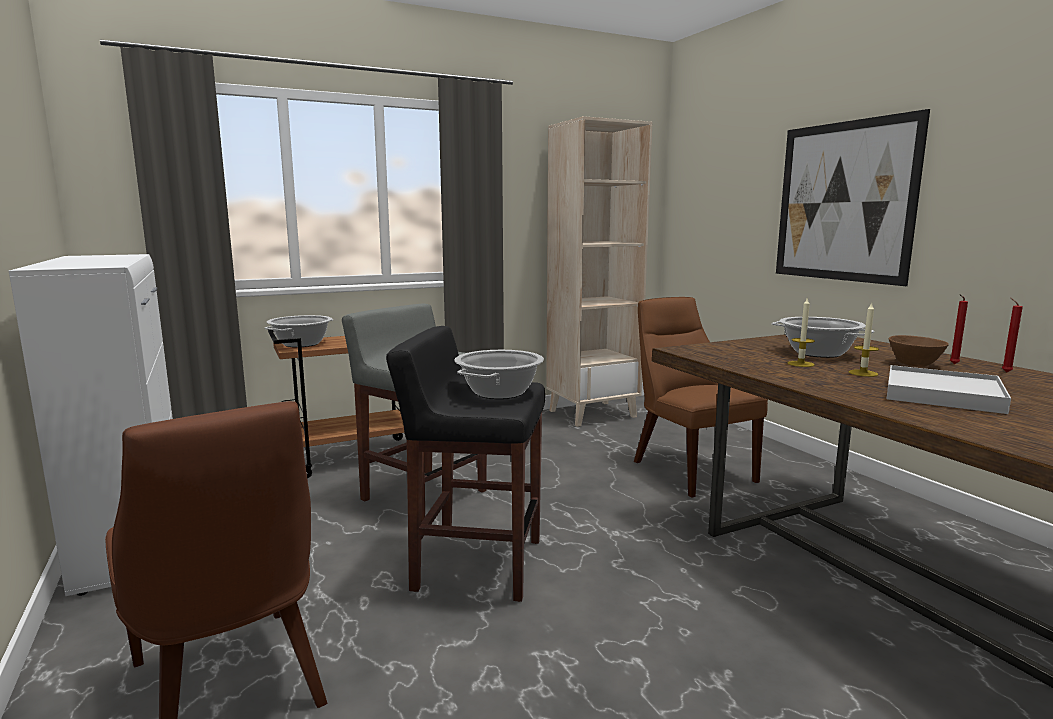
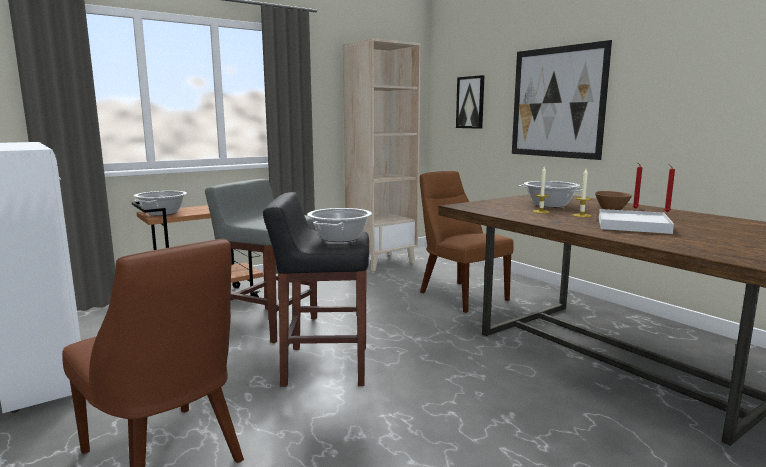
camera: 10 degrees left, 0 degrees up
none -> picture [456,75,485,129]

